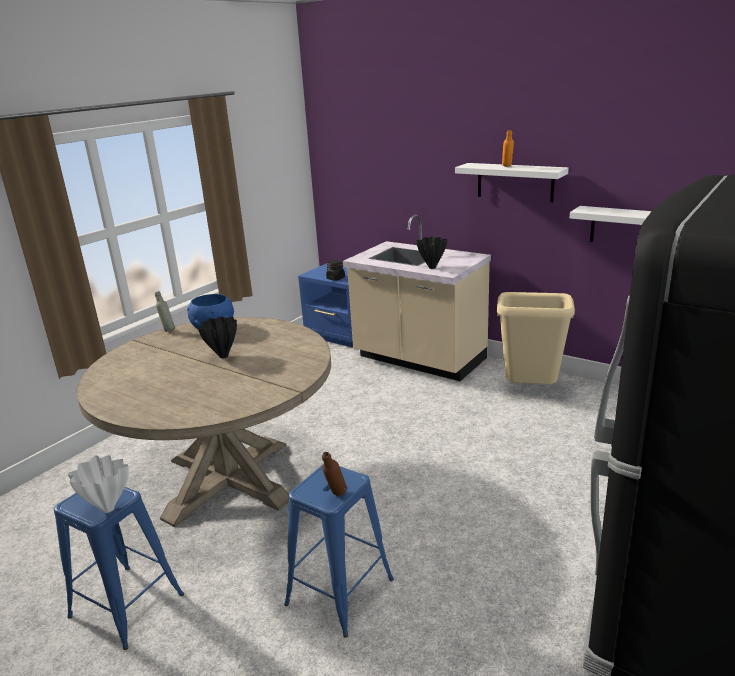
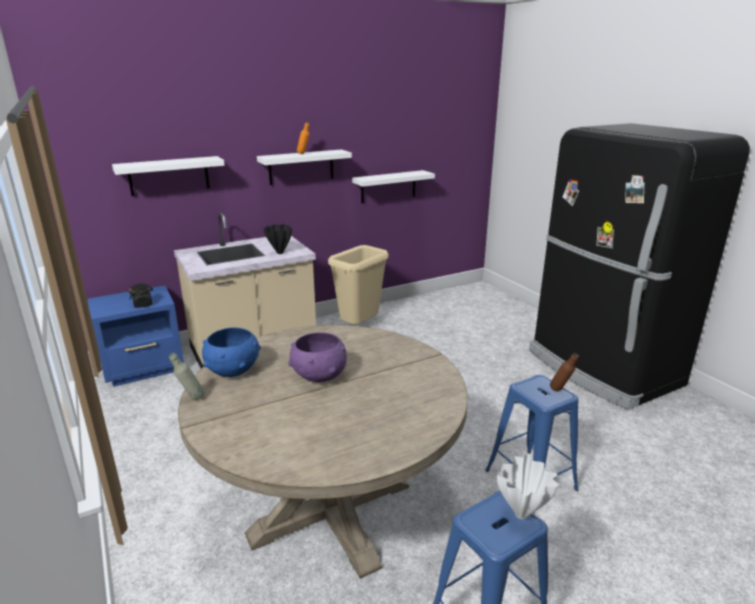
camera: 65 degrees left, 0 degrees up
black vase [198,317,237,358] -> purple bowl [288,332,347,382]
none -> white shelf [112,156,225,196]

